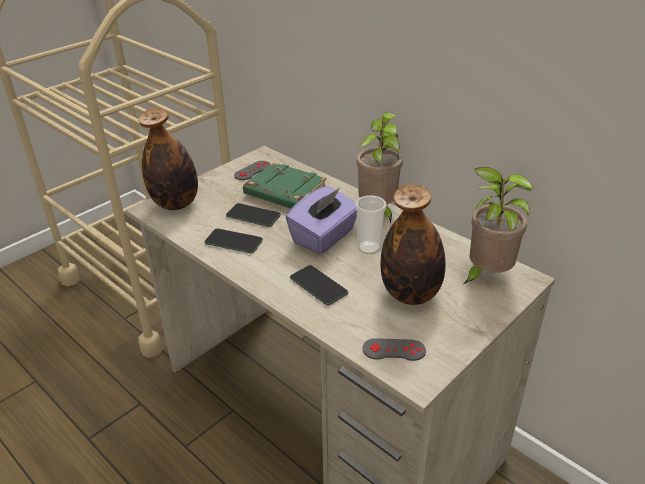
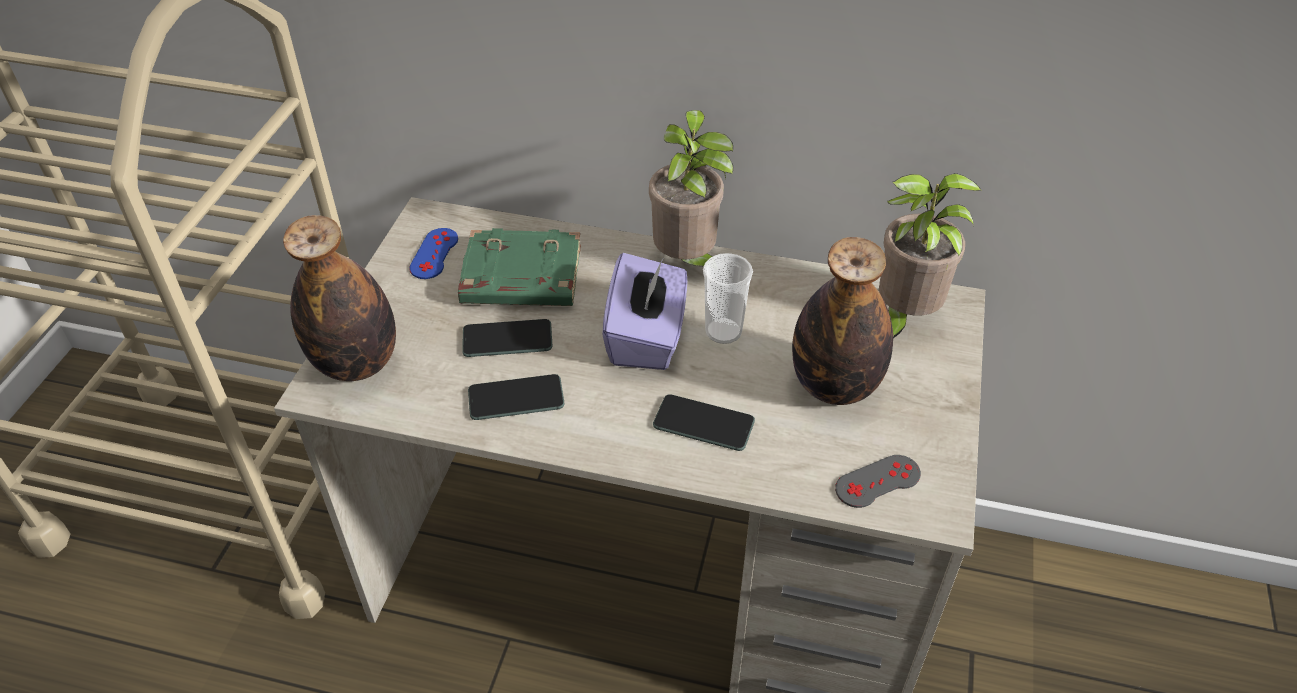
camera: 30 degrees left, 10 degrees up
grey game controller [234,161,270,180] -> blue game controller [409,228,458,279]

